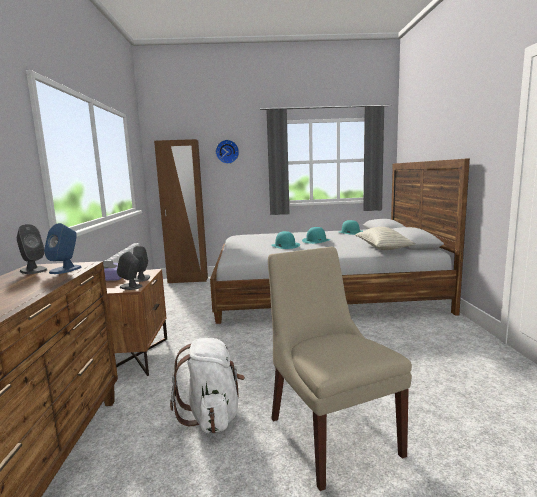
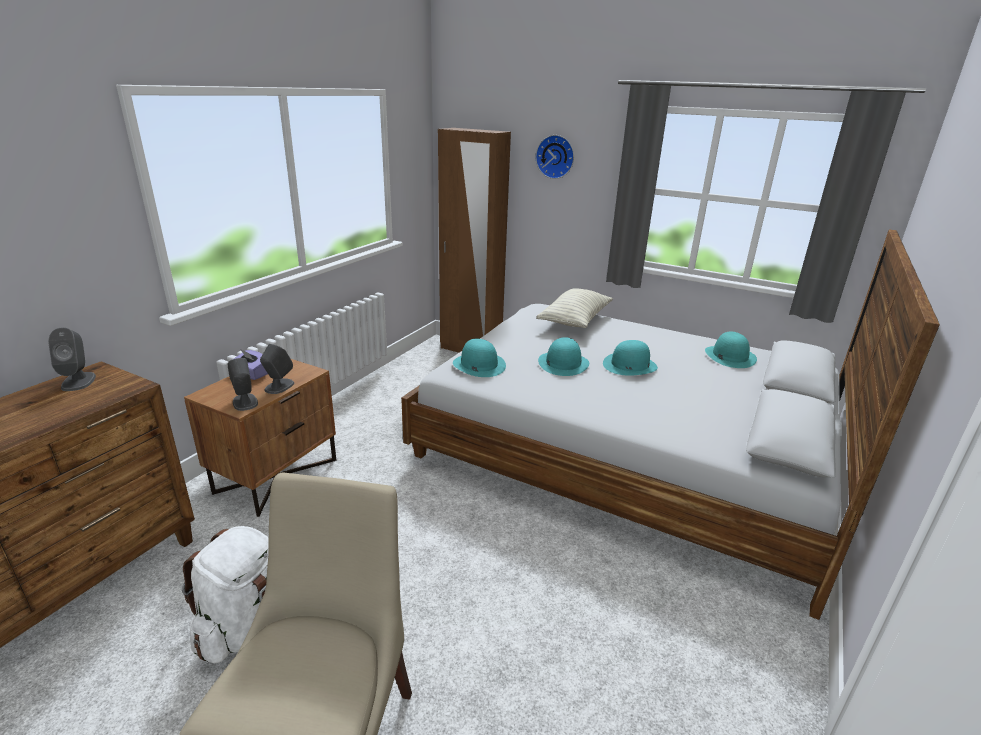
camera: 30 degrees right, 15 degrees up
blue speaker [44,223,82,274] -> none
pillow [355,227,415,250] -> pillow moved to [537,288,613,328]
none -> turquoise hat [453,339,506,377]

